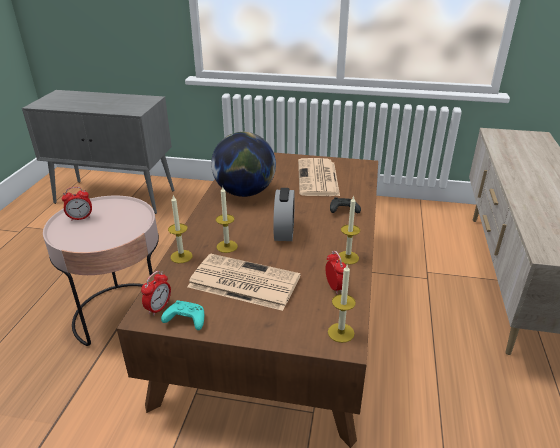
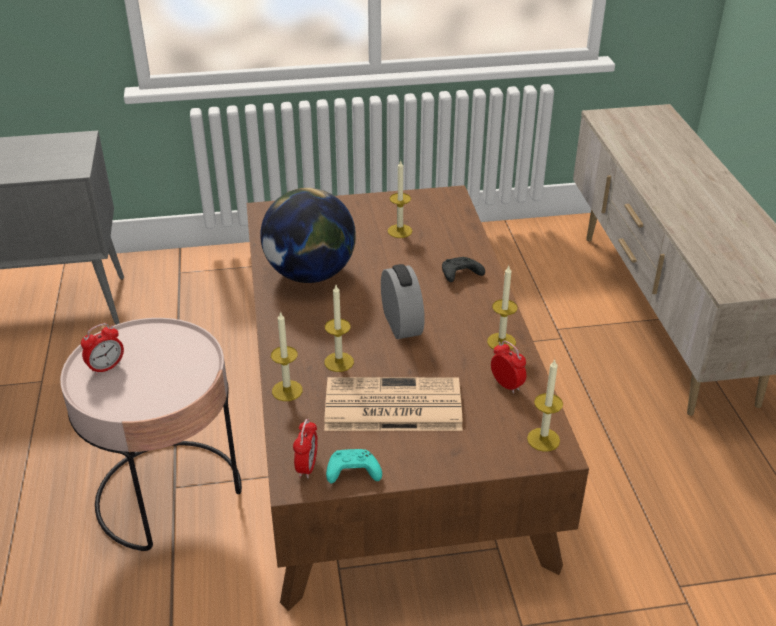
camera: 20 degrees left, 5 degrees up
newspaper [298,158,340,196] -> candle [388,161,412,238]

